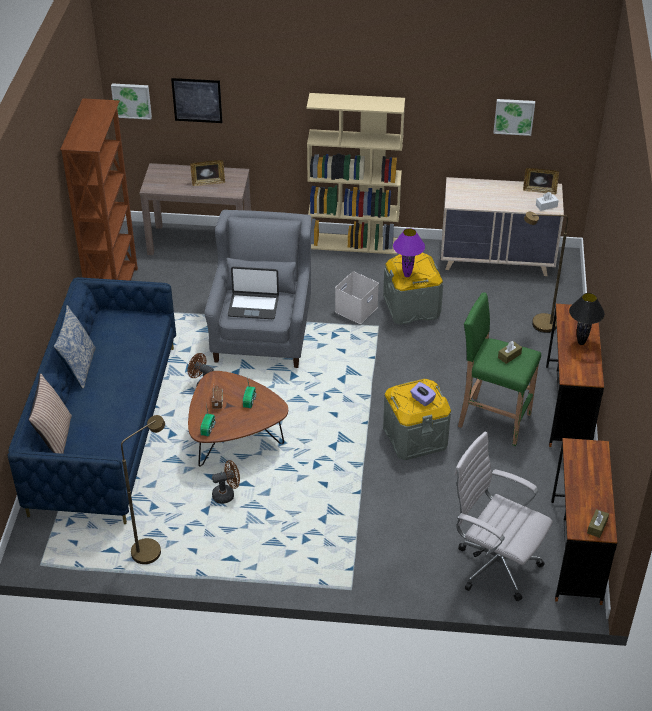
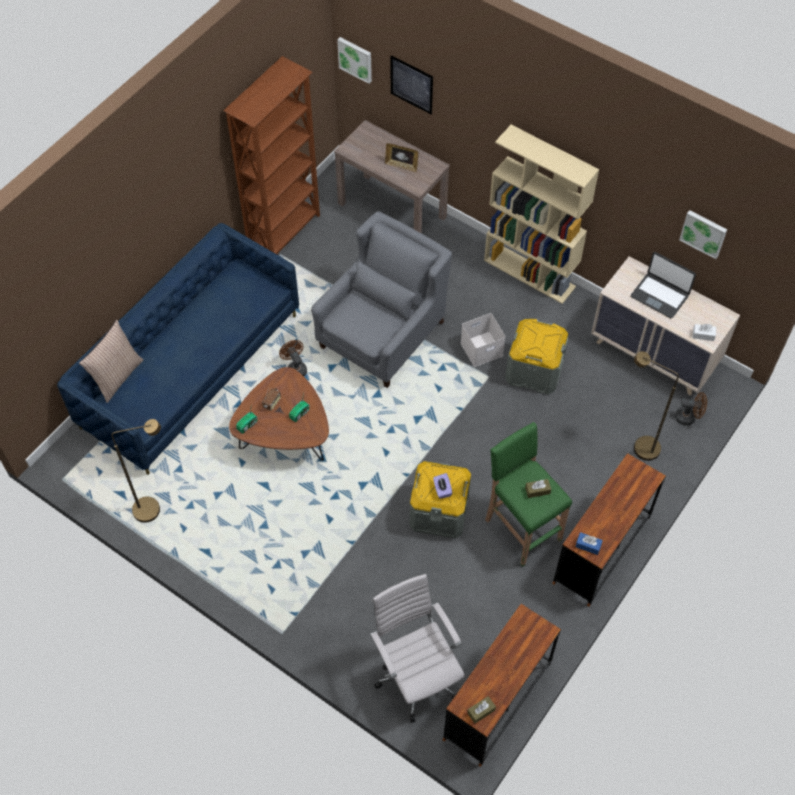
camera: 30 degrees right, 15 degrees up
pillow [53,305,96,389] -> none
brown fan [212,460,240,504] -> brown fan moved to [675,392,707,425]
laptop [228,266,279,319] -> laptop moved to [631,252,696,318]
purple table lamp [393,228,425,277] -> none
picture frame [523,168,559,194] -> none
black table lamp [569,293,605,345] -> none
none -> blue tissue box [575,532,603,555]

